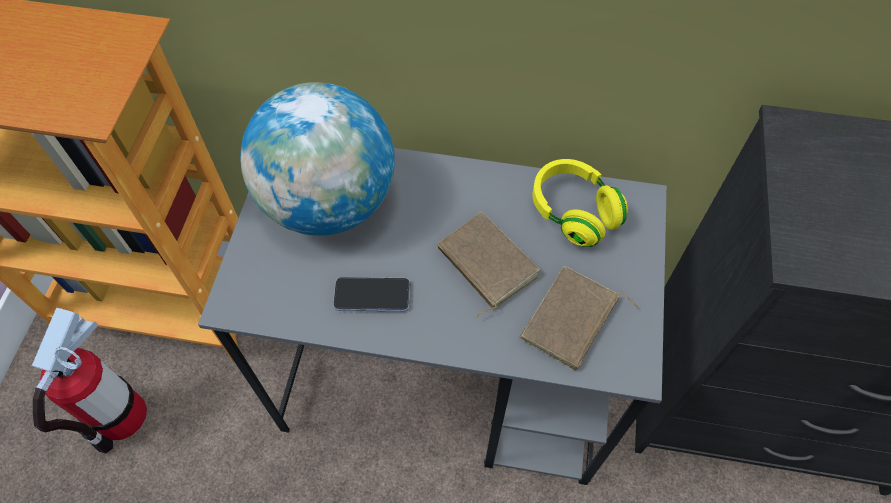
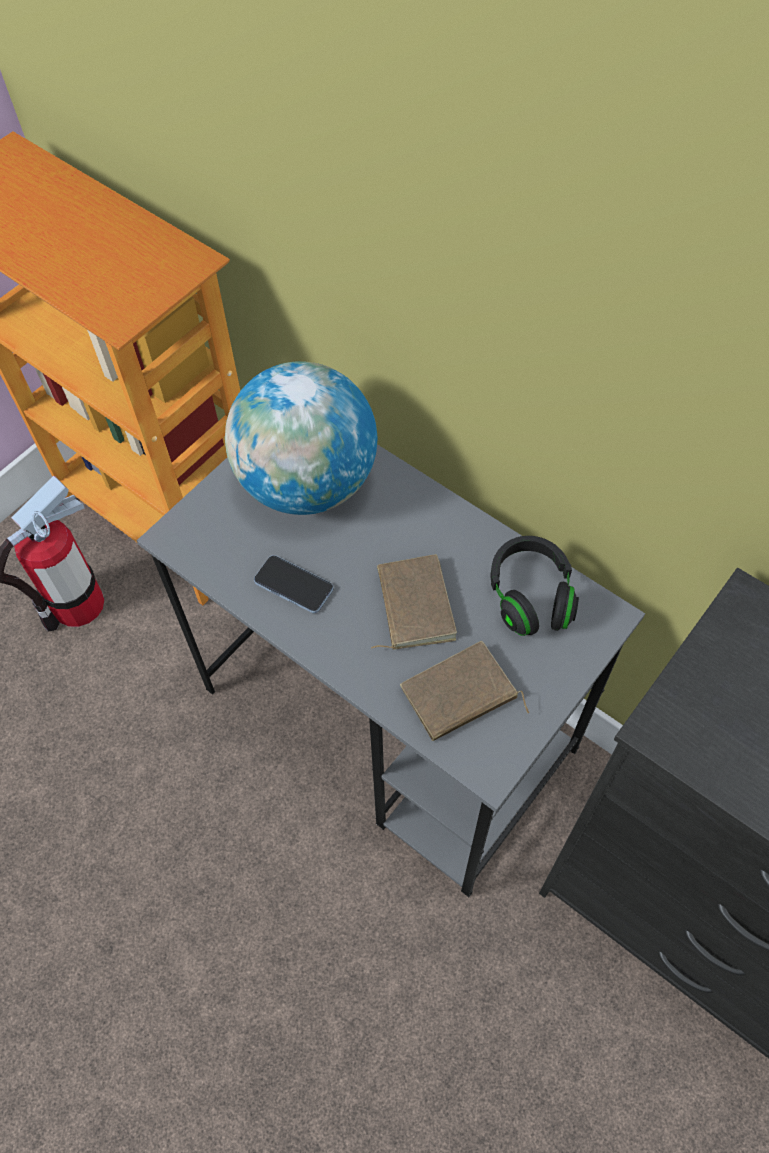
camera: 30 degrees right, 0 degrees up
yellow headphones [532,159,628,247] -> black headphones [491,536,579,636]

